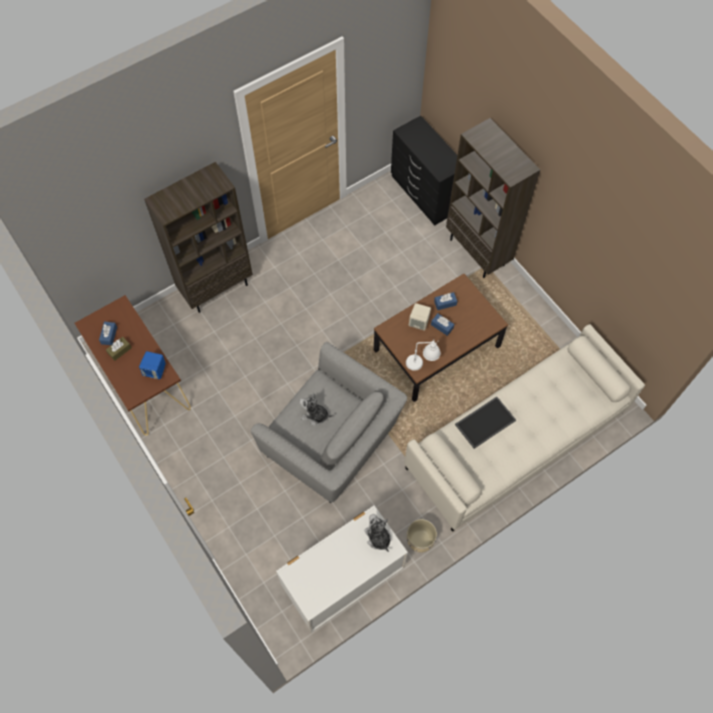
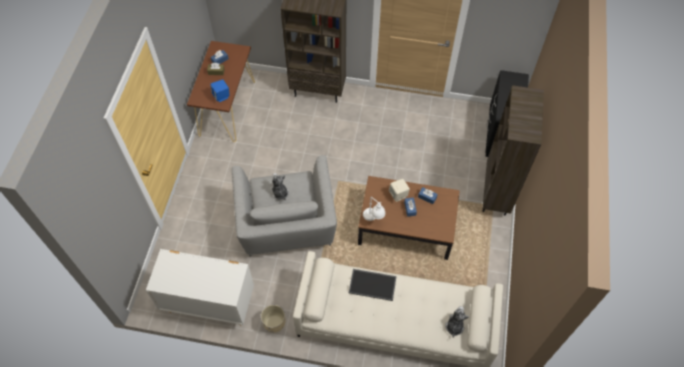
camera: 45 degrees right, 5 degrees down
plush toy [364,514,391,552] -> plush toy moved to [445,306,469,338]

